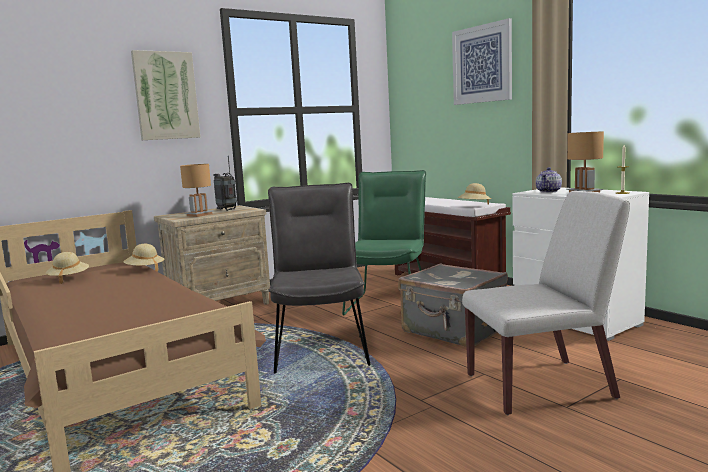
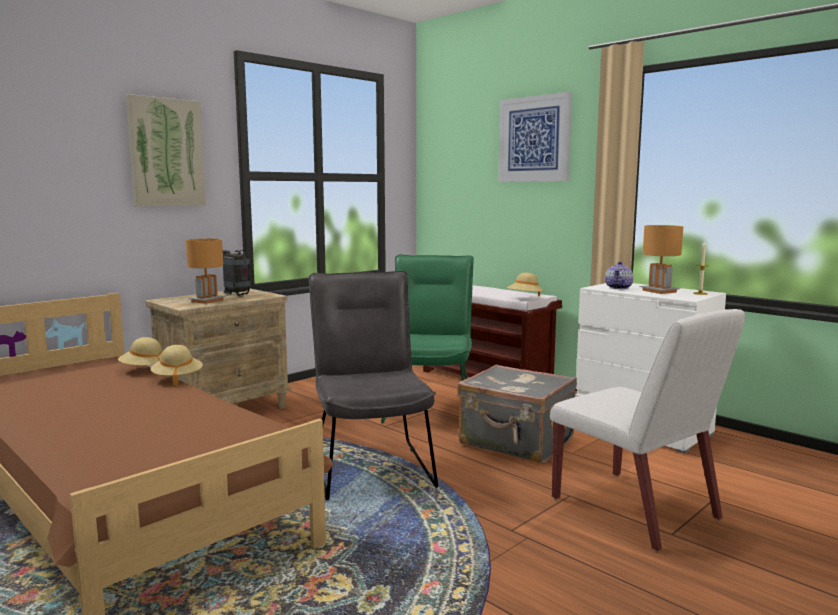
camera: 10 degrees left, 0 degrees up
beige hat [46,252,89,284] -> beige hat moved to [150,345,203,386]
white chair [462,191,630,415] -> white chair turned 75 degrees clockwise [550,309,745,552]

